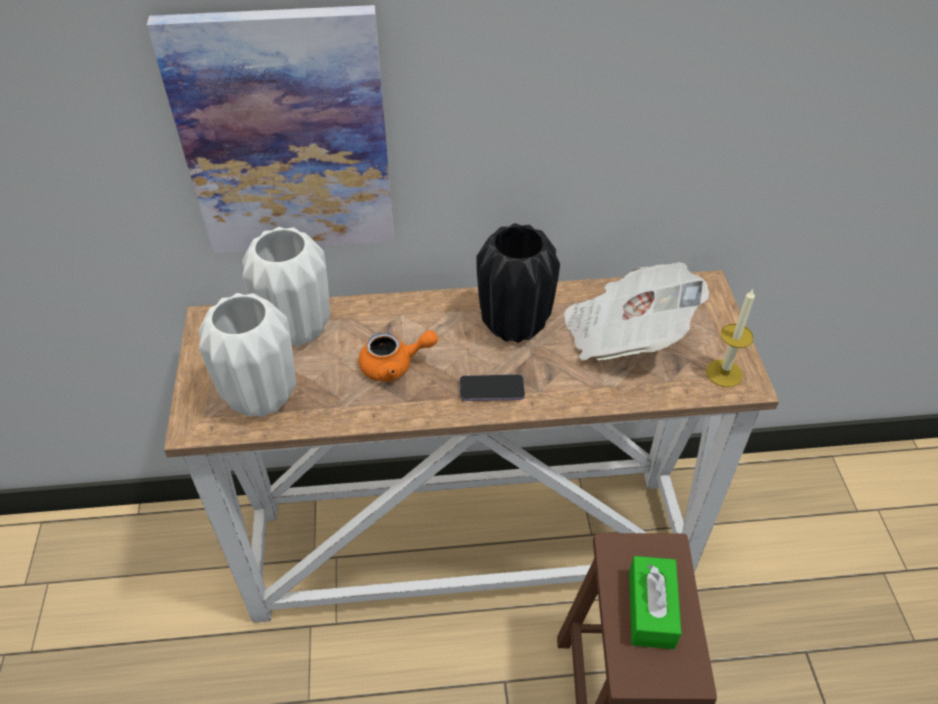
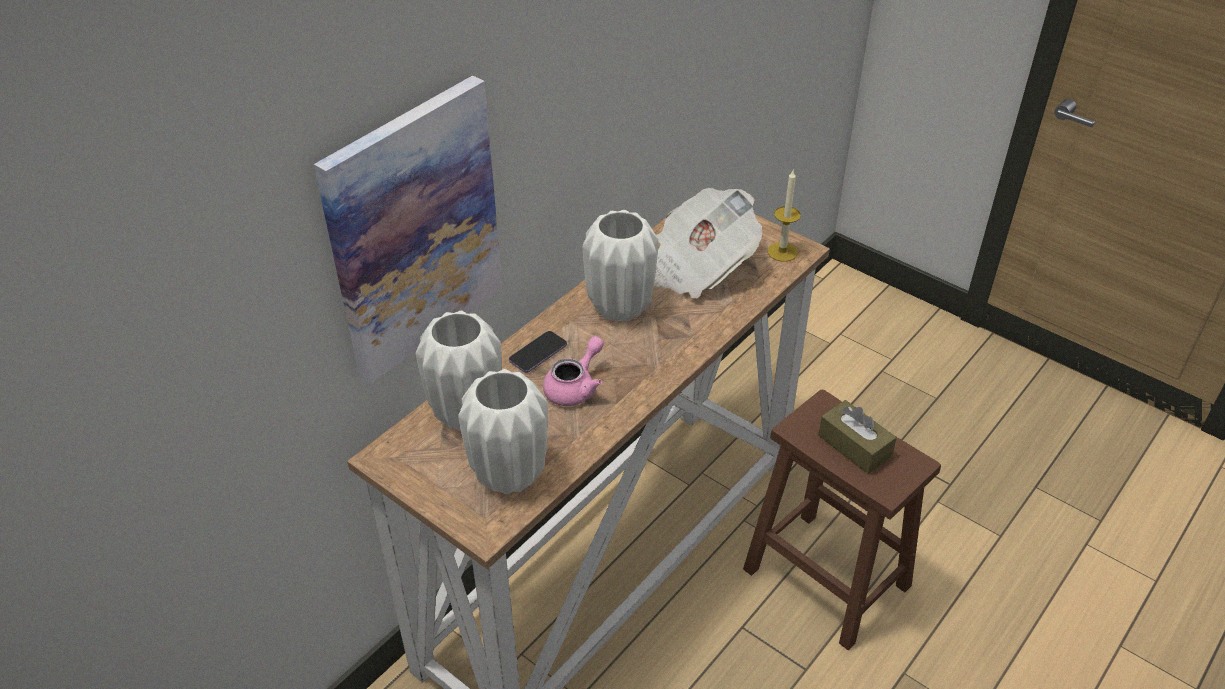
camera: 45 degrees left, 5 degrees down
orange teapot [359,330,438,382] -> pink teapot [543,336,604,406]
phone [460,374,525,401] -> phone moved to [509,331,567,373]
black vase [476,223,560,343] -> white vase [583,210,659,322]
green tissue box [629,556,682,649] -> brown tissue box [818,400,897,474]

